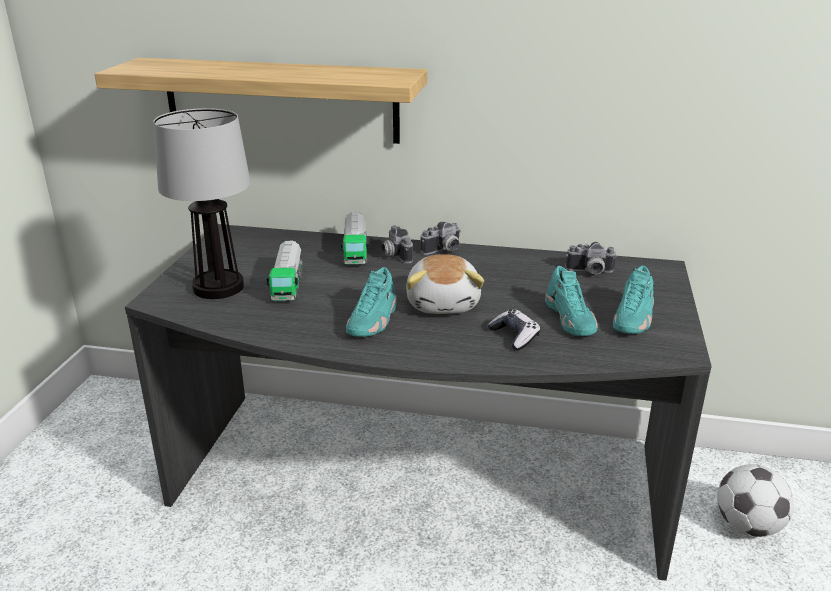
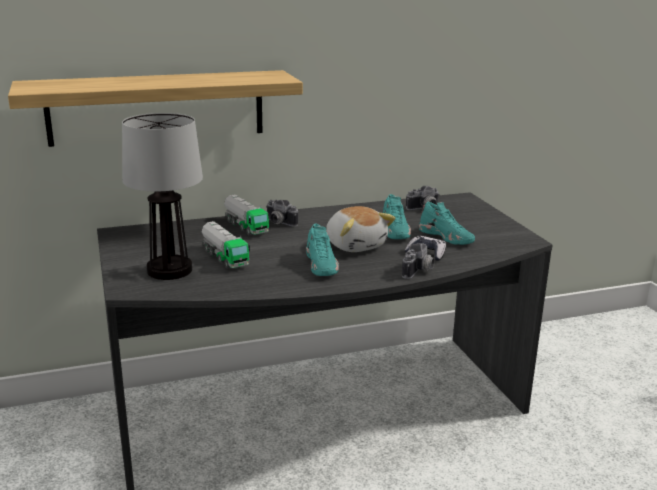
camera: 30 degrees left, 5 degrees down
camera [420,222,461,255] -> camera moved to [402,243,435,279]
turquoise shoe [613,266,654,334] -> turquoise shoe moved to [383,194,411,239]
football [717,464,794,537] -> none

